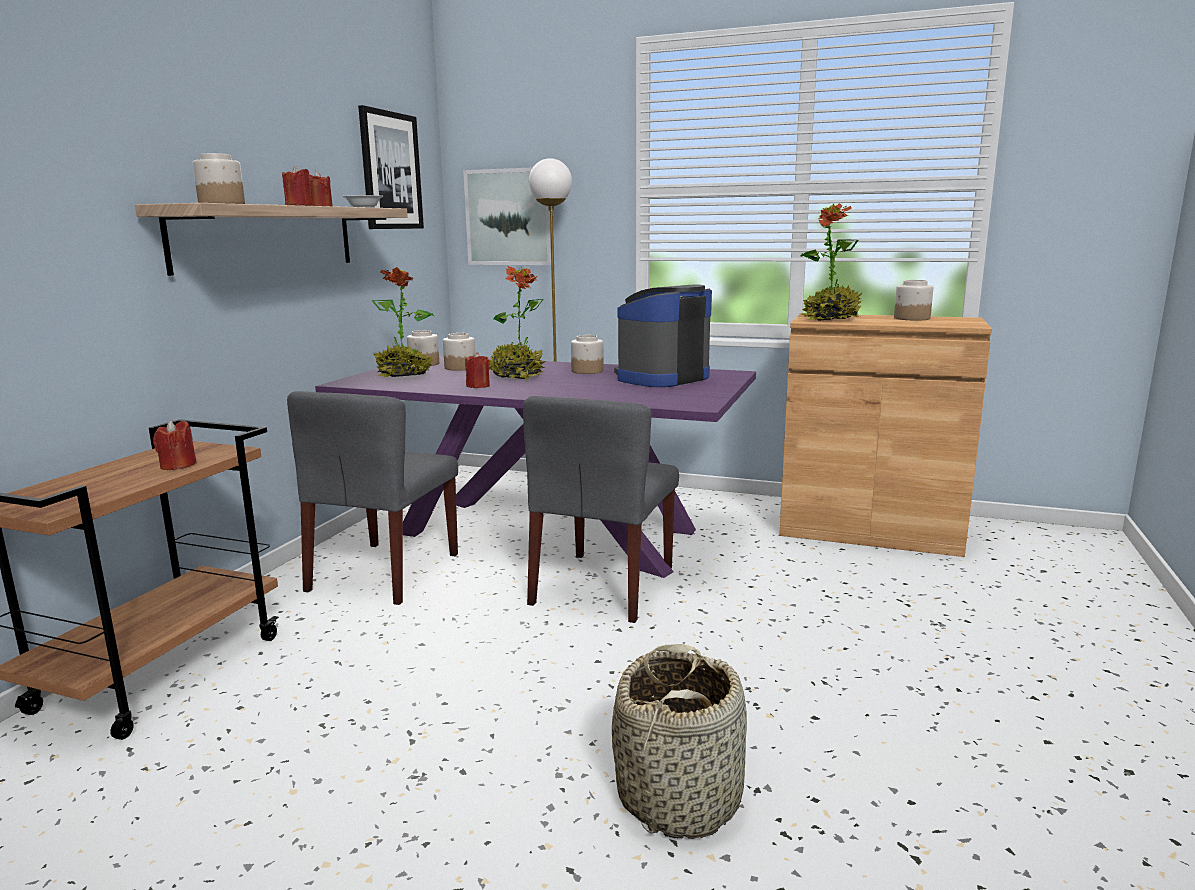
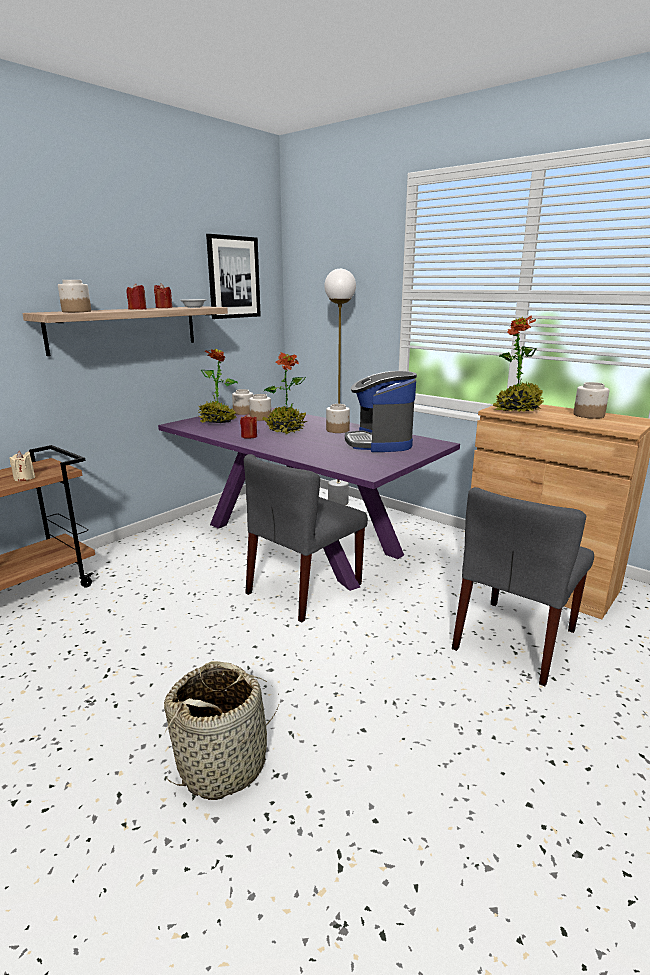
camera: 20 degrees right, 5 degrees up
red candle [153,420,197,470] -> beige candle [10,451,35,482]
grey chair [287,391,458,605] -> grey chair moved to [452,487,594,686]
picture [463,168,551,265] -> none
coffee machine [614,285,712,387] -> coffee machine turned 75 degrees counterclockwise [345,371,417,452]

